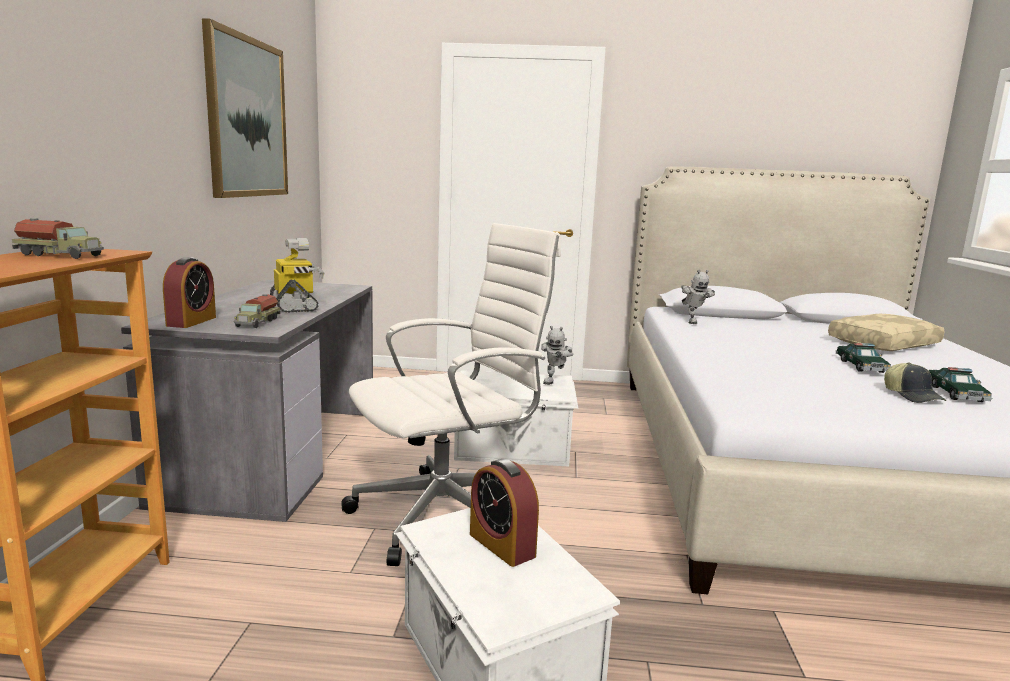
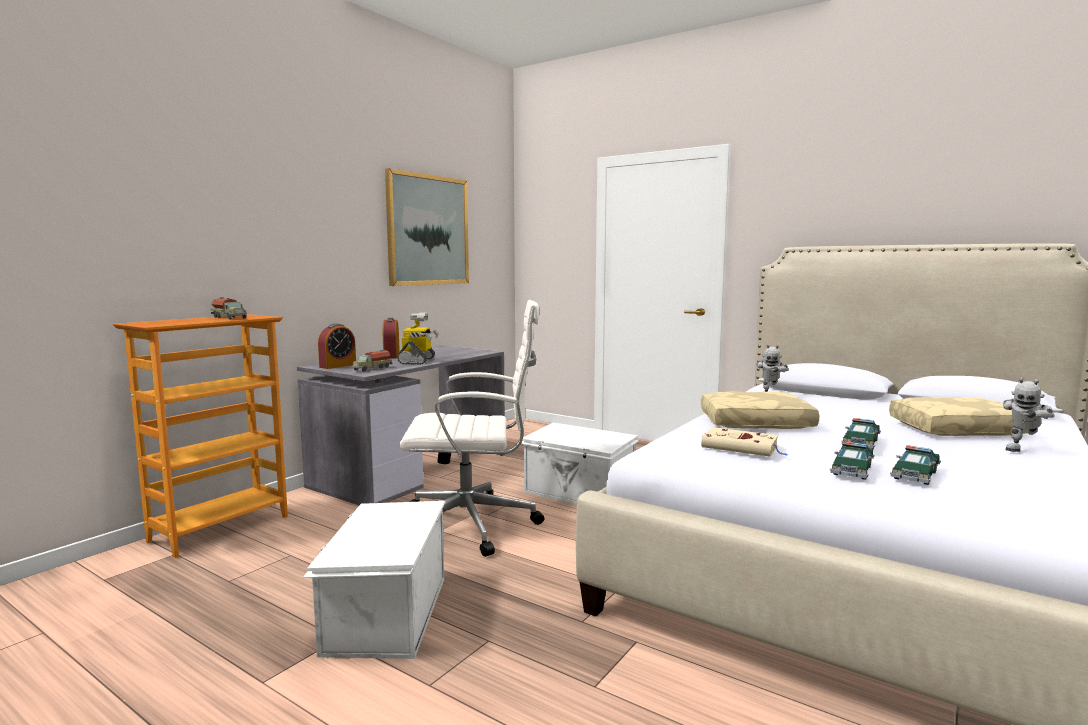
camera: 30 degrees right, 5 degrees down
alarm clock [470,459,539,567] -> alarm clock moved to [383,318,400,359]
toy robot [541,326,573,385] -> toy robot moved to [1003,378,1054,452]
cap [884,362,947,403] -> toy car [830,441,875,480]
none -> beige pillow [701,392,820,429]
none -> beige book [701,427,787,457]

